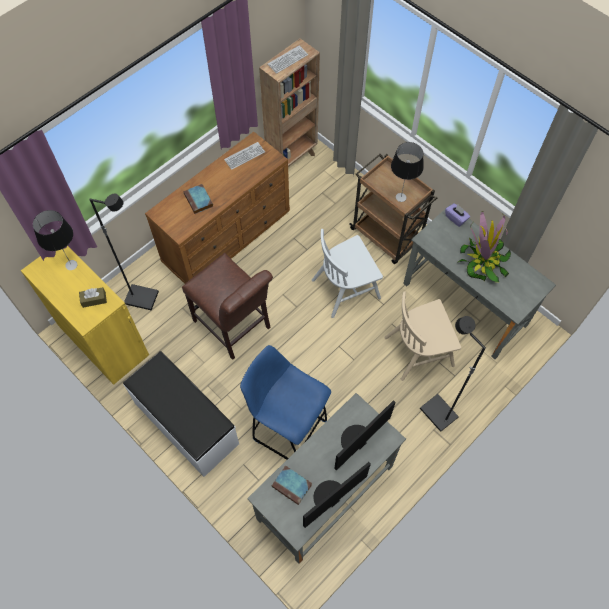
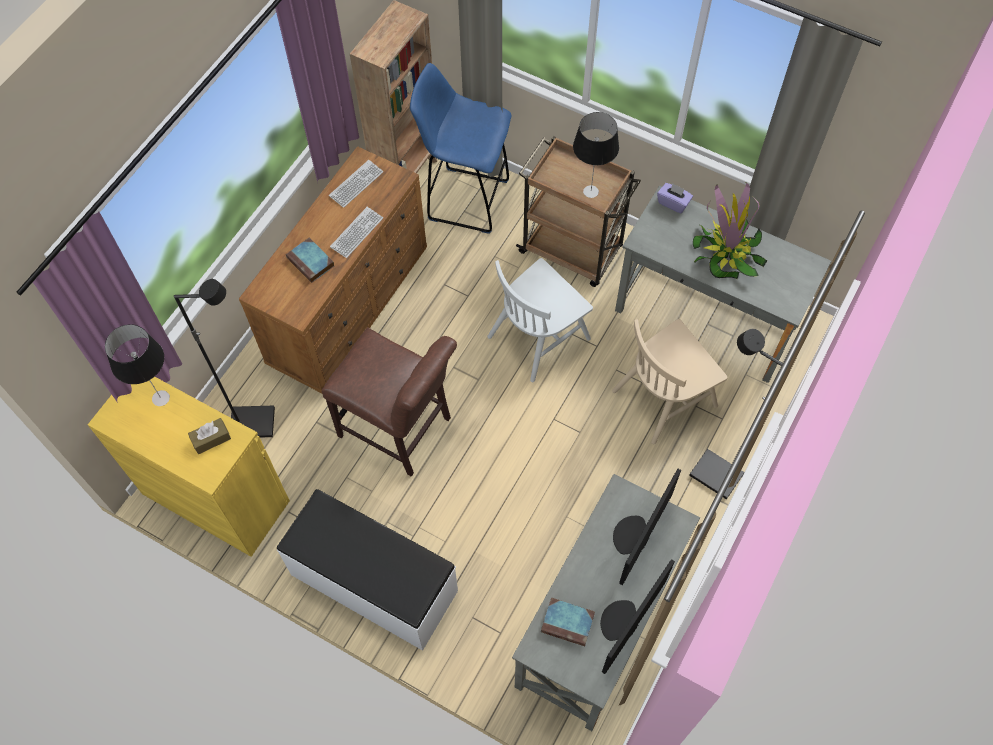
camera: 15 degrees left, 0 degrees up
blue stool [240,345,331,460] -> blue stool moved to [410,63,512,234]
keyboard [268,45,308,74] -> keyboard moved to [330,207,383,258]

